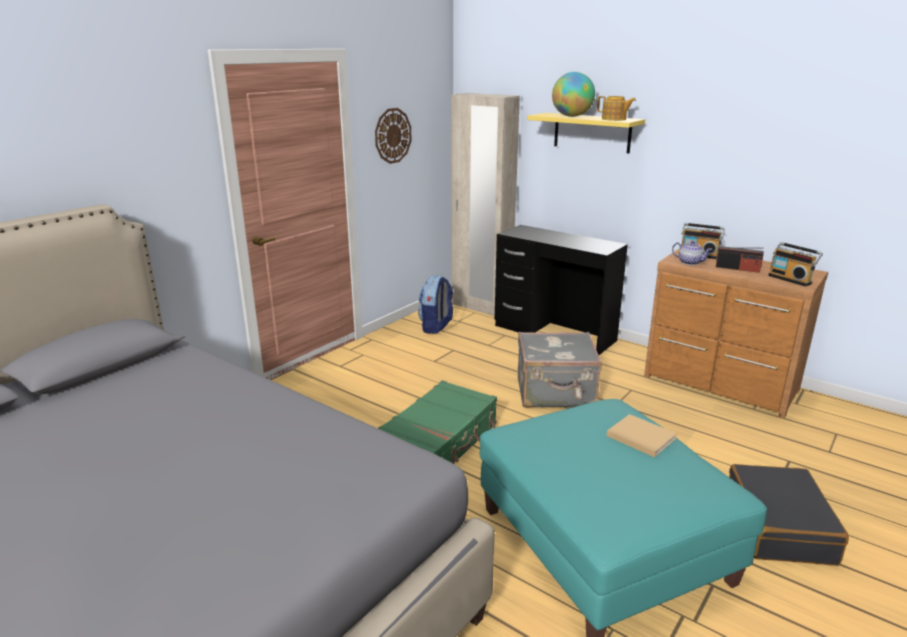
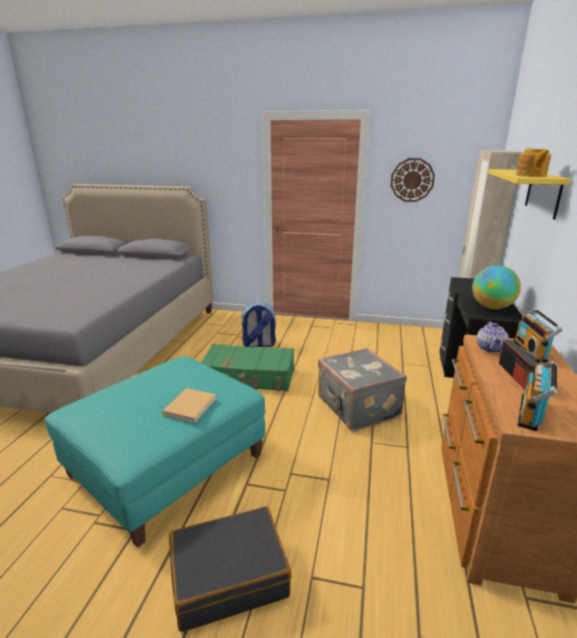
camera: 65 degrees right, 0 degrees up
backpack [418,275,453,334] -> backpack moved to [241,302,276,347]
globe [552,72,595,117] -> globe moved to [472,265,521,309]

